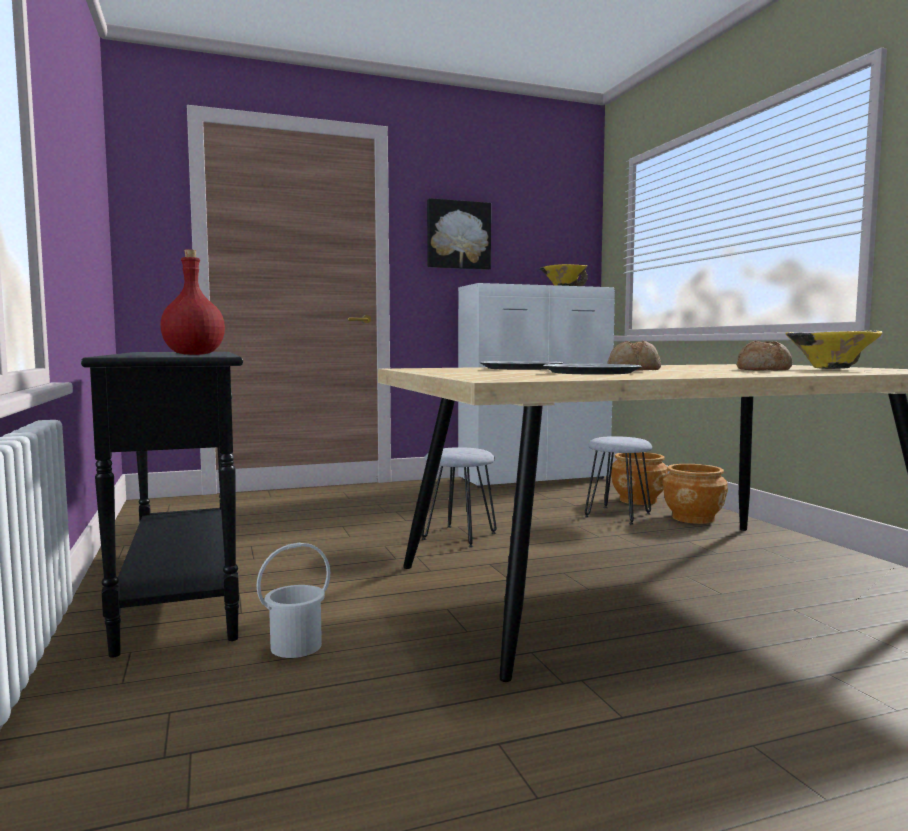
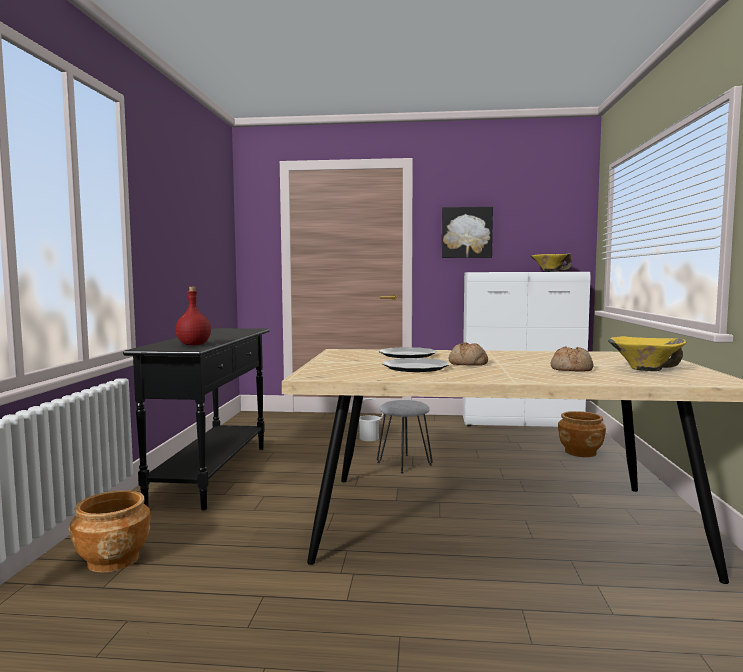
camera: 25 degrees right, 0 degrees up
white bucket [256,542,330,658] -> white bucket moved to [359,398,384,441]
grey stool [585,436,652,524] -> none
brown planter [663,464,728,524] -> brown planter moved to [69,490,150,573]

